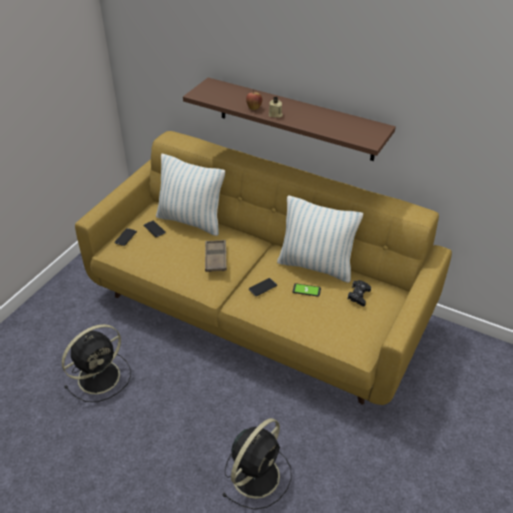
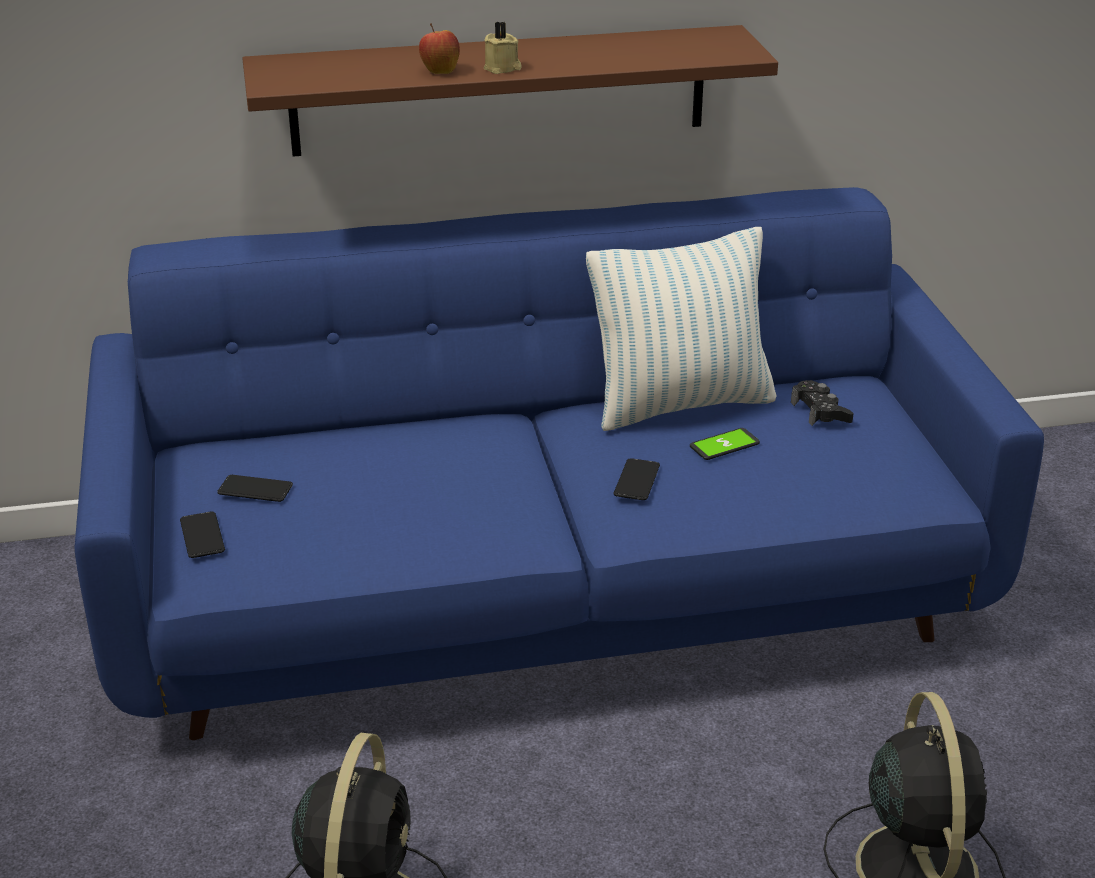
camera: 40 degrees left, 10 degrees down
yellow sofa [75,131,452,405] -> blue sofa [75,187,1044,740]
pillow [156,154,225,236] -> none
brown tray [205,240,227,272] -> none

